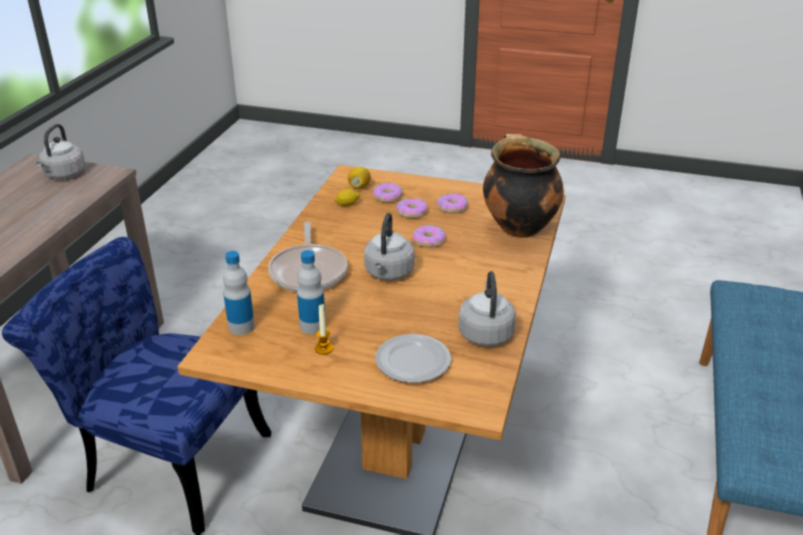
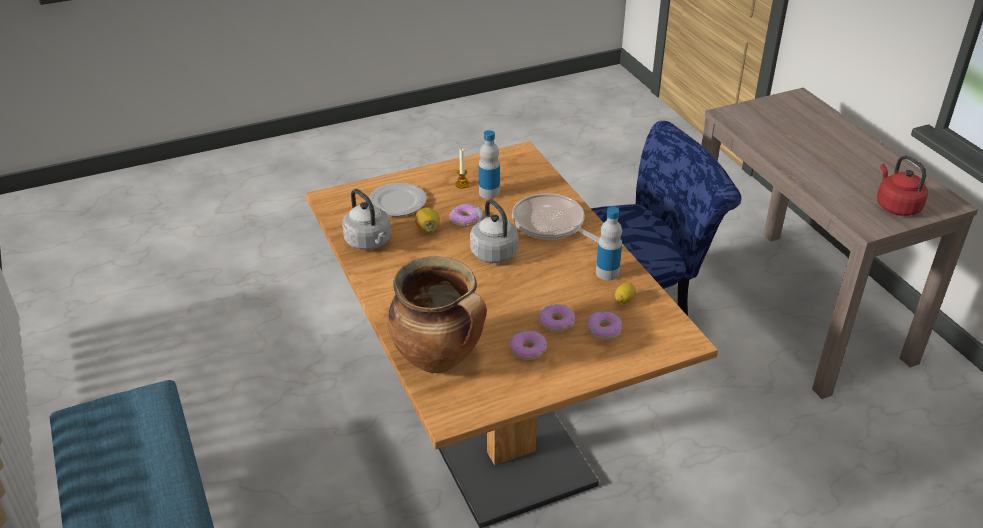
camera: 140 degrees right, 5 degrees up
grey kettle [36,124,85,179] -> red kettle [877,156,928,216]
bottle [223,251,255,335] -> bottle moved to [596,207,622,280]
lemon [348,167,371,189] -> lemon moved to [415,207,440,232]
donut [413,225,446,247] -> donut moved to [449,204,479,227]

